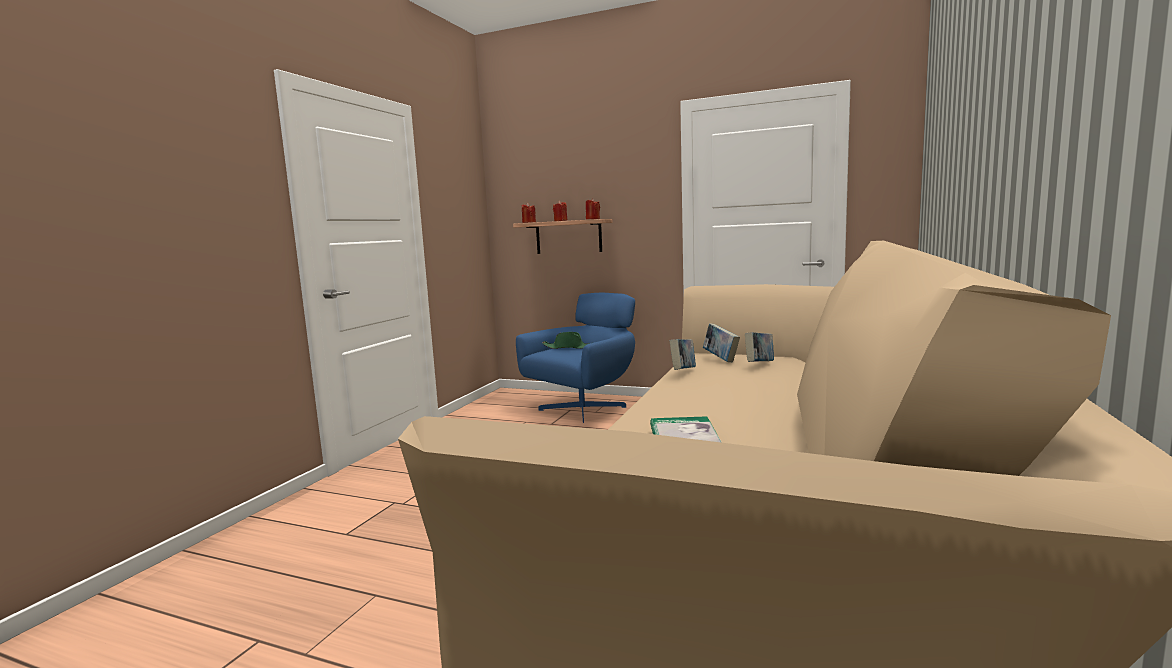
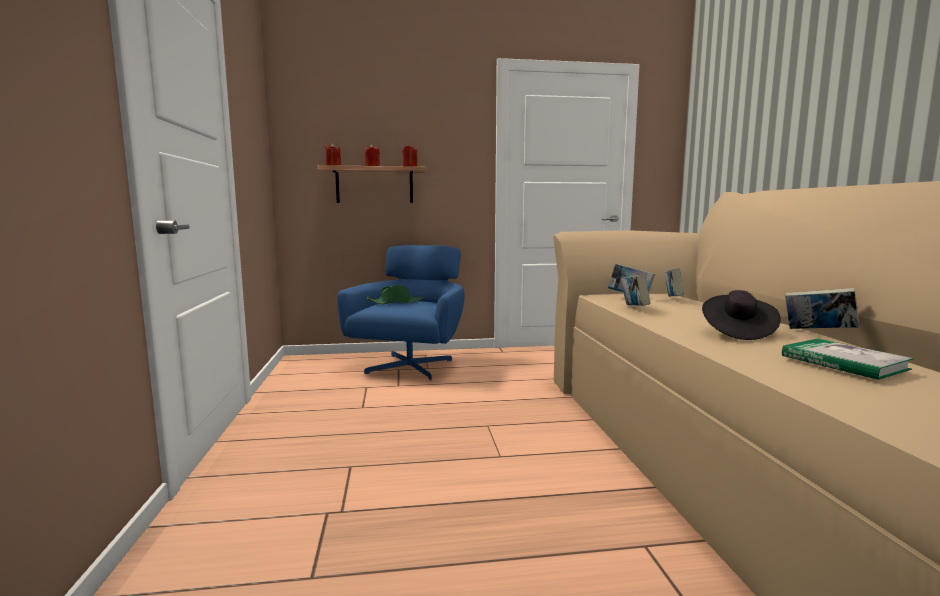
camera: 30 degrees left, 0 degrees up
none -> black hat [702,290,781,340]
none -> book [785,288,859,329]

